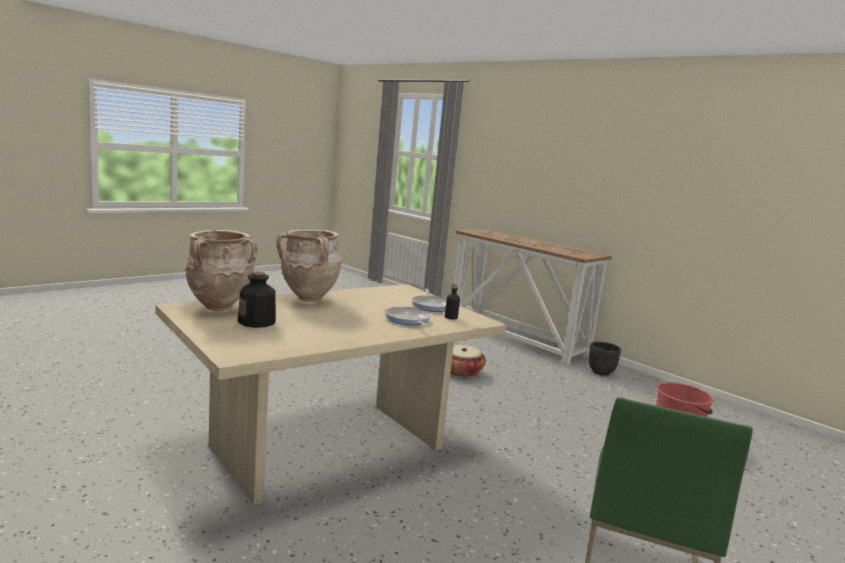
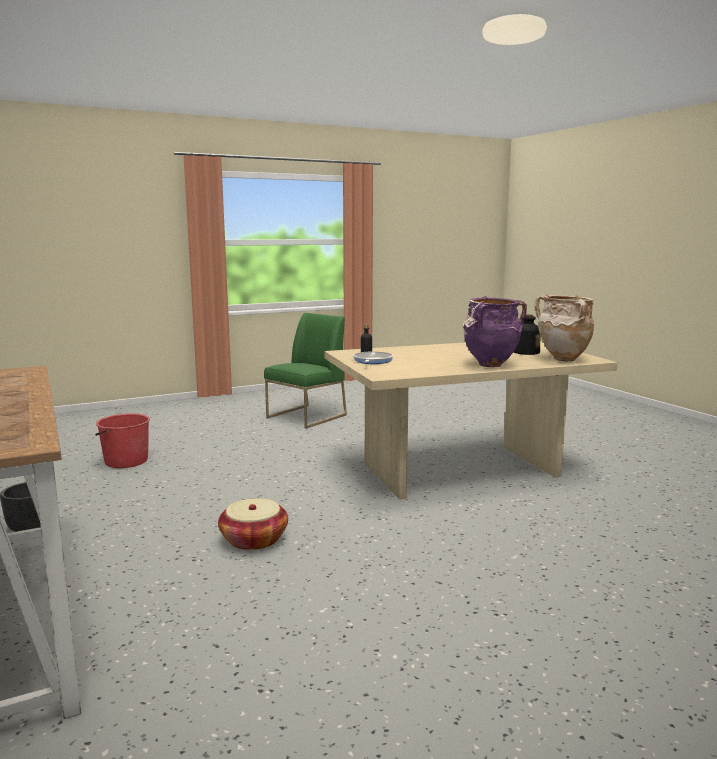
camera: 160 degrees left, 0 degrees up
beige vase [277,229,343,302] -> purple vase [463,296,527,367]
frying pan [385,307,431,327] -> none

